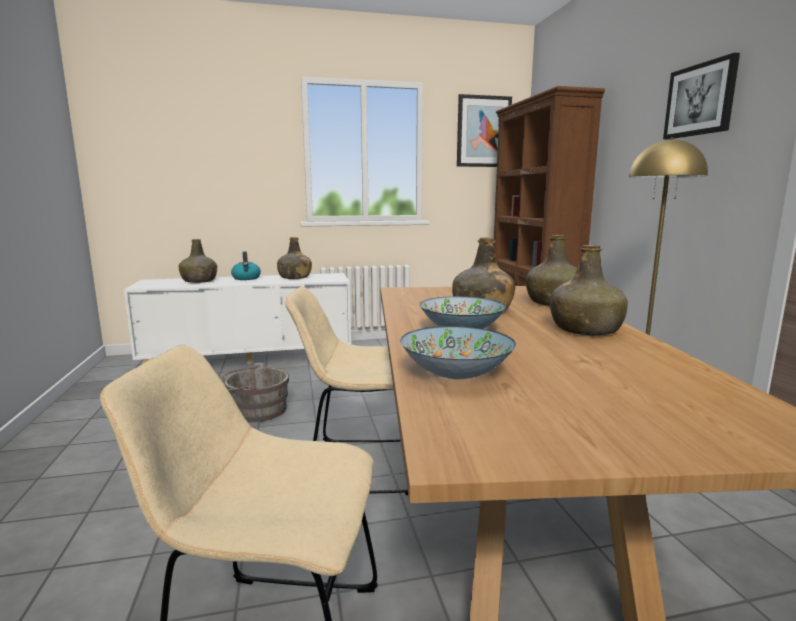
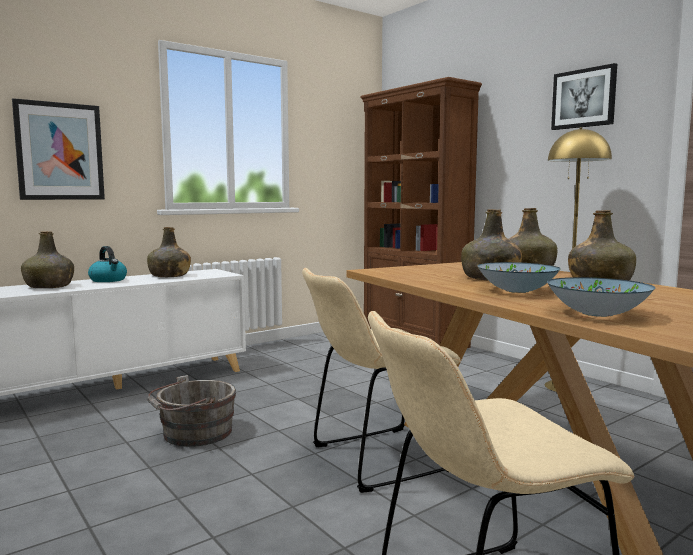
camera: 25 degrees left, 5 degrees down
picture [457,94,512,167] -> picture moved to [12,98,105,200]

